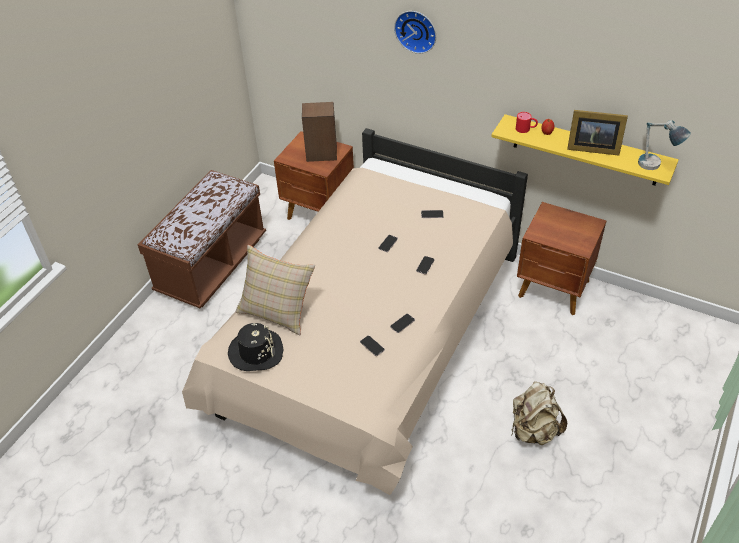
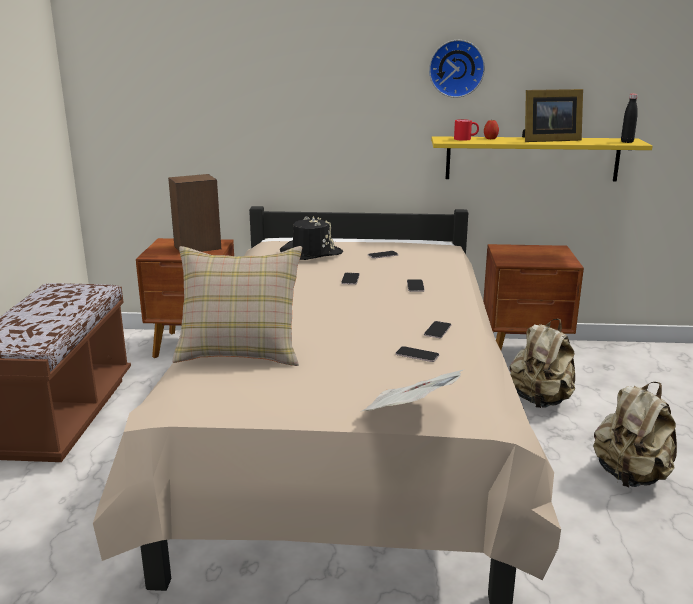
camera: 25 degrees left, 25 degrees down
black hat [228,323,283,371] -> black hat moved to [280,216,343,260]
wall clock [394,11,436,54] -> wall clock moved to [429,40,485,98]
table lamp [638,120,691,170] -> black bottle [621,94,638,143]
none -> newspaper [360,370,463,412]
none -> beige backpack [509,319,575,408]

